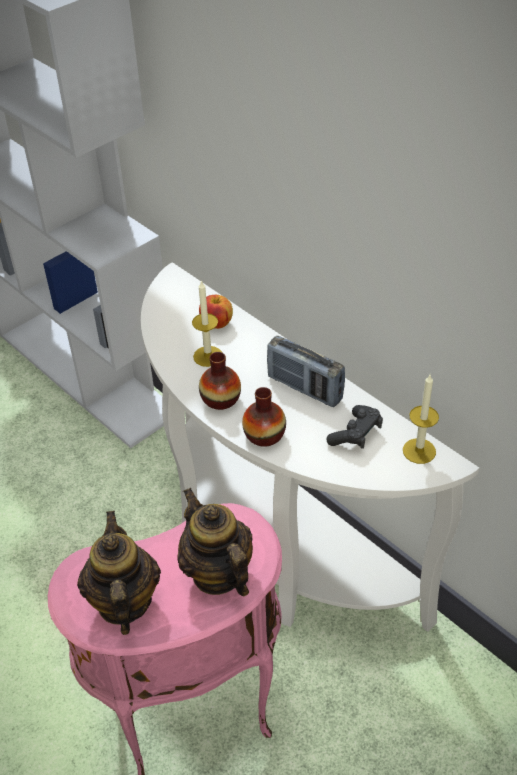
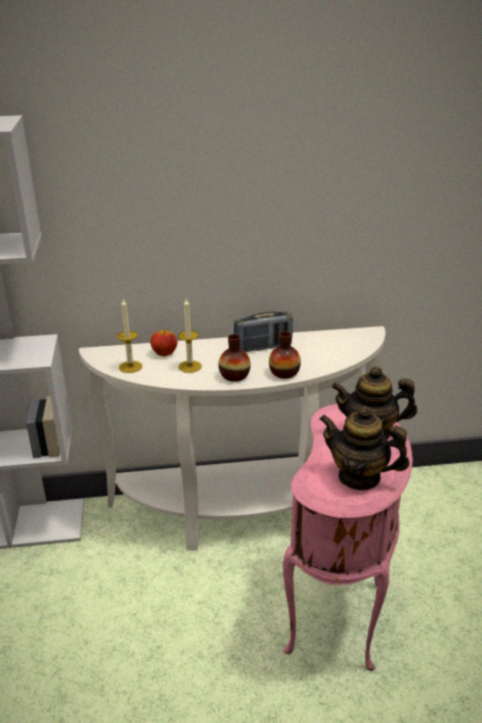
camera: 55 degrees left, 15 degrees down
black game controller [326,405,383,449] -> none
candle [403,375,439,464] -> candle moved to [117,298,142,373]

